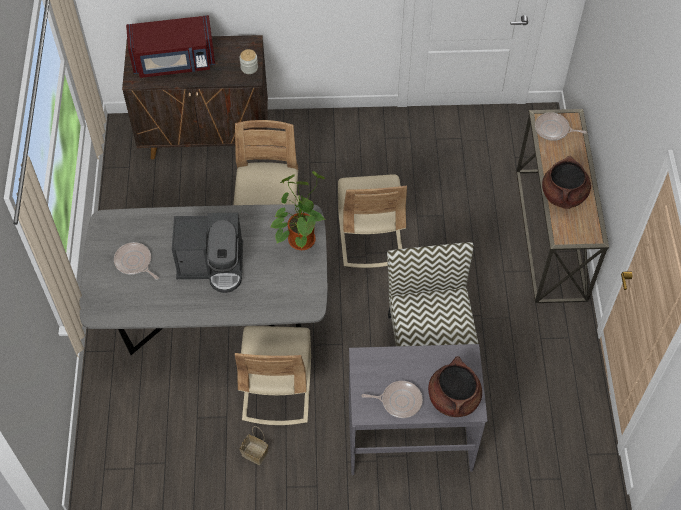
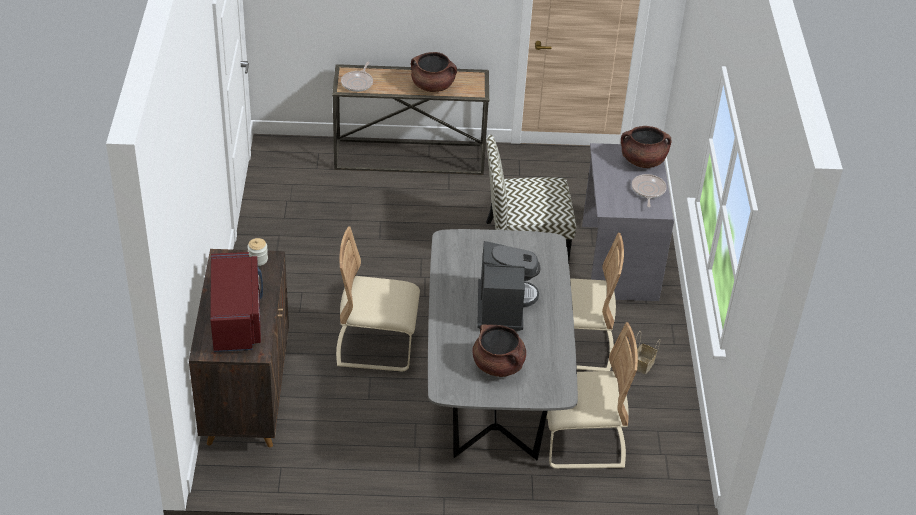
camera: 90 degrees left, 15 degrees down
frying pan [114,242,159,280] -> brown cooking pot [472,324,526,377]
potted plant [271,171,326,250] -> none
beige chair [338,174,407,268] -> beige chair moved to [546,322,638,469]

